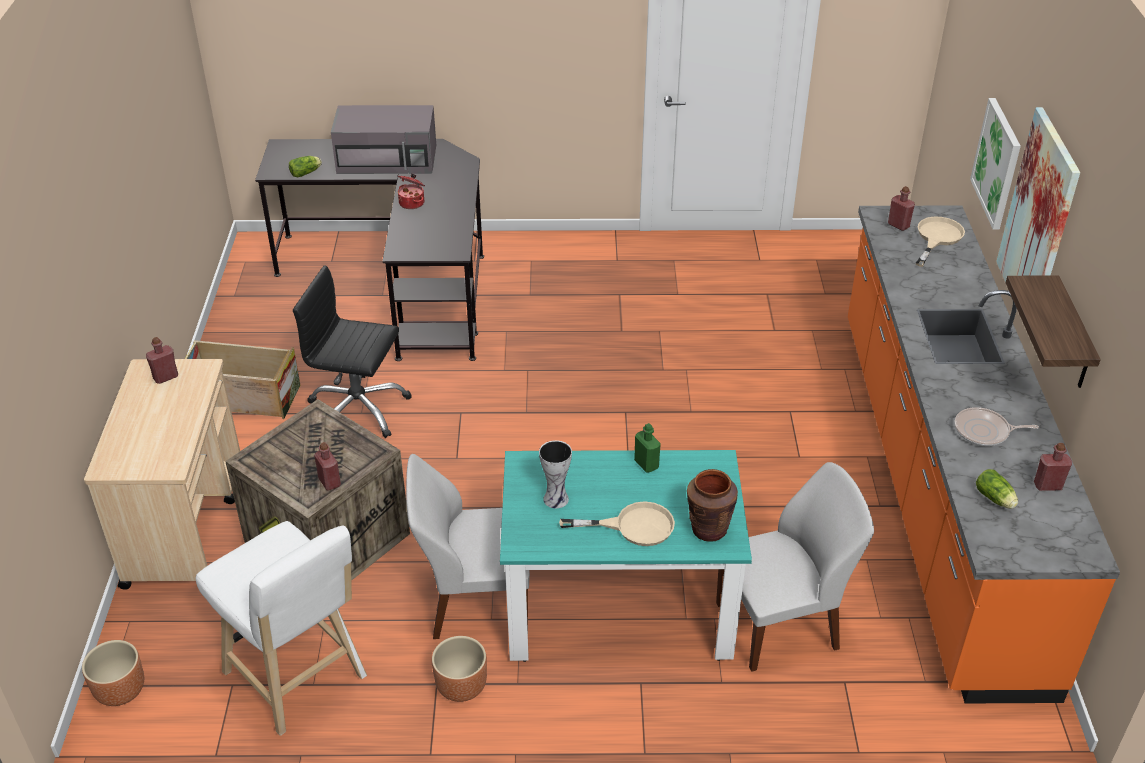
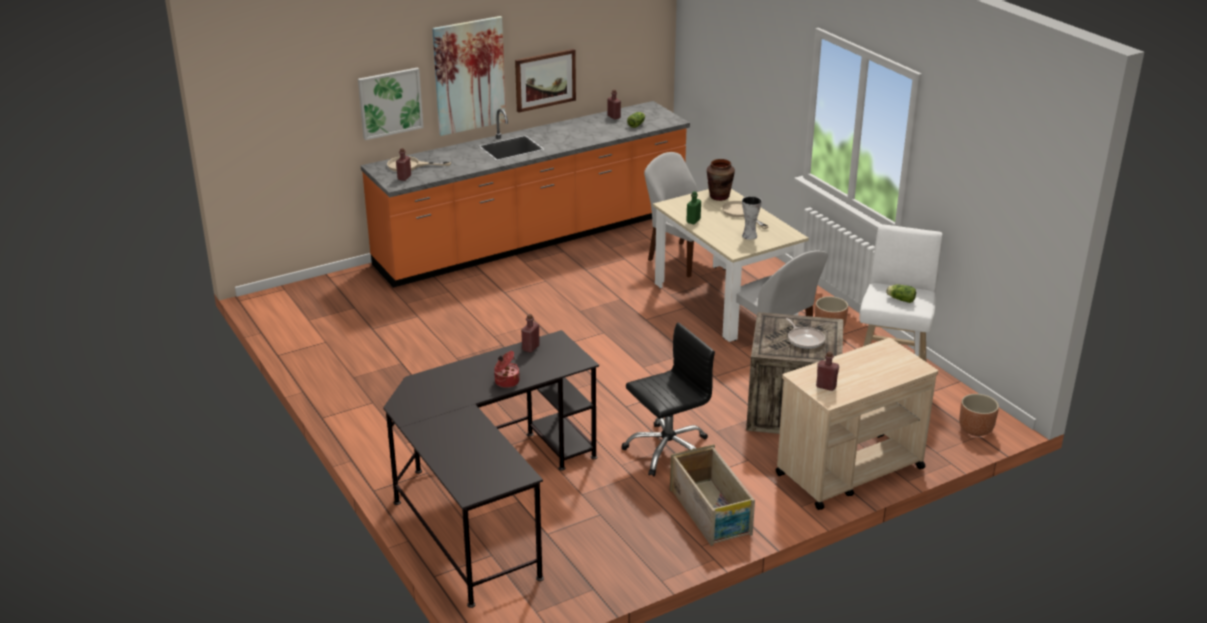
camera: 120 degrees left, 10 degrees down
lettuce [289,156,322,177] -> lettuce moved to [886,285,916,303]
black office chair [293,265,412,438] -> black office chair turned 105 degrees counterclockwise [621,322,715,477]
red bottle [314,442,341,490] -> red bottle moved to [521,314,540,353]
grey microwave [331,105,436,174] -> none
turquoise dining table [500,450,752,662] -> beige dining table [653,189,809,342]
frying pan [954,407,1039,446] -> frying pan moved to [786,318,825,349]
shelf [1006,275,1101,388] -> picture [515,49,576,113]

